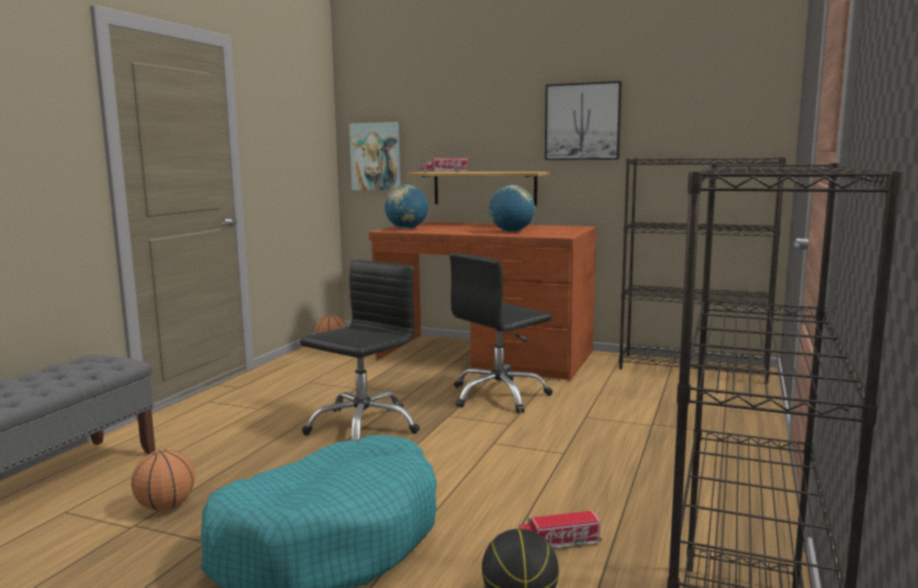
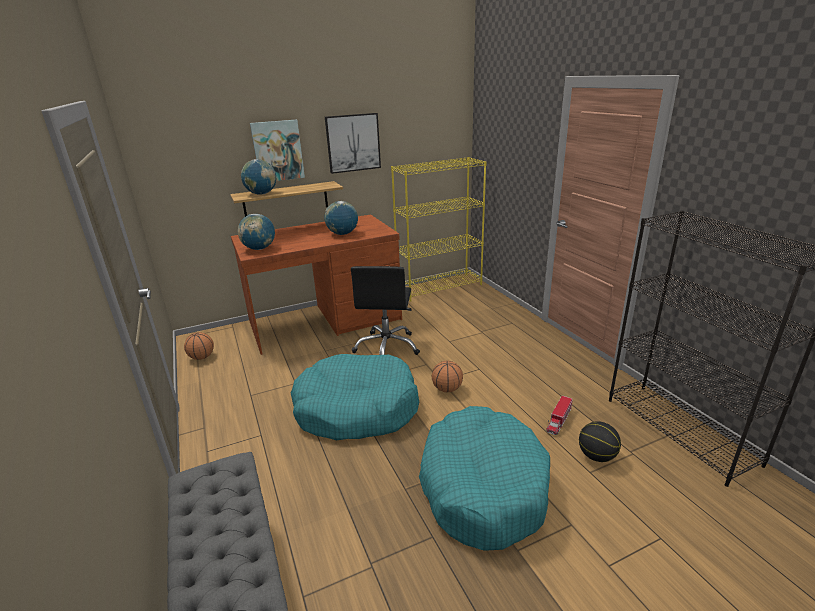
camera: 45 degrees left, 15 degrees up
basketball [131,449,195,511] -> basketball moved to [432,361,463,392]
black office chair [300,260,420,441] -> turquoise dog bed [291,354,419,440]
picture [349,122,400,191] -> picture moved to [250,120,305,181]
toy truck [421,158,470,172] -> globe [241,159,276,195]
black bookcase [619,157,786,384] -> yellow bookcase [391,157,486,302]

